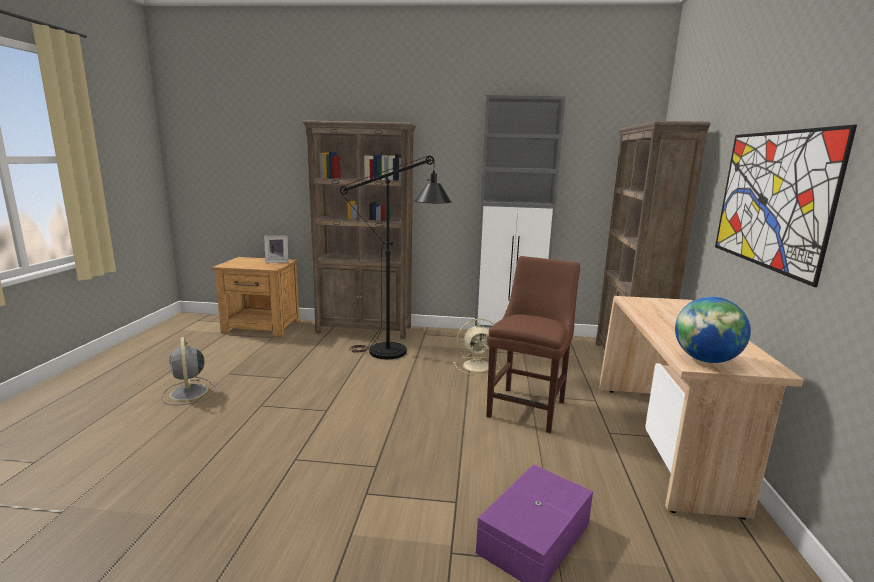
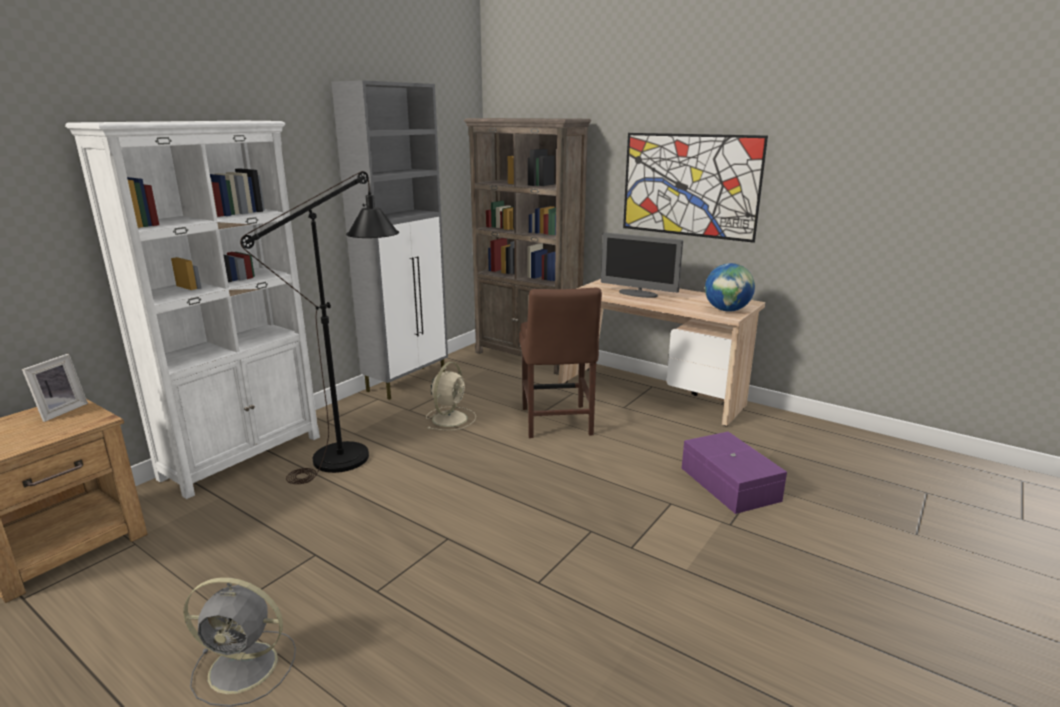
camera: 60 degrees left, 5 degrees up
brown bookcase [302,120,416,339] -> white bookcase [65,121,320,499]
brown chair [486,256,580,433] -> brown chair turned 150 degrees counterclockwise [519,288,602,438]
none -> monitor [601,233,683,298]

